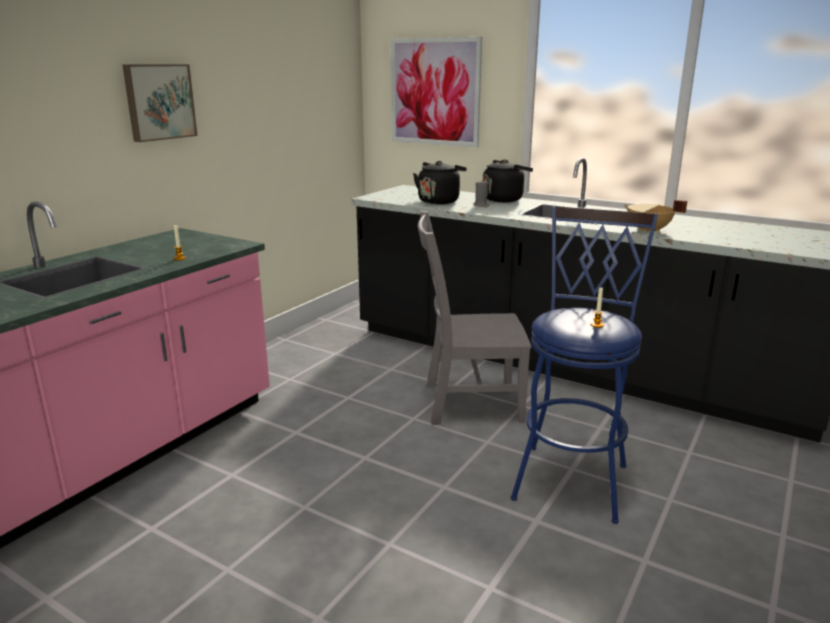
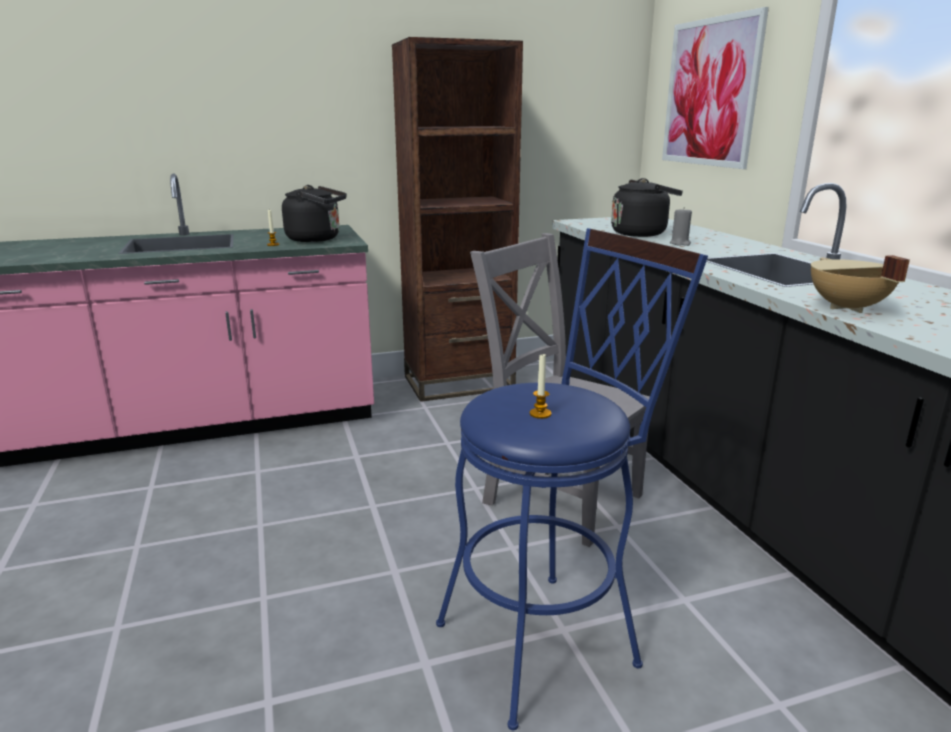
camera: 40 degrees right, 0 degrees up
picture [123,64,197,142] -> none
black kettle [483,160,533,202] -> black kettle moved to [282,185,347,242]
none -> brown bookcase [392,37,523,402]

